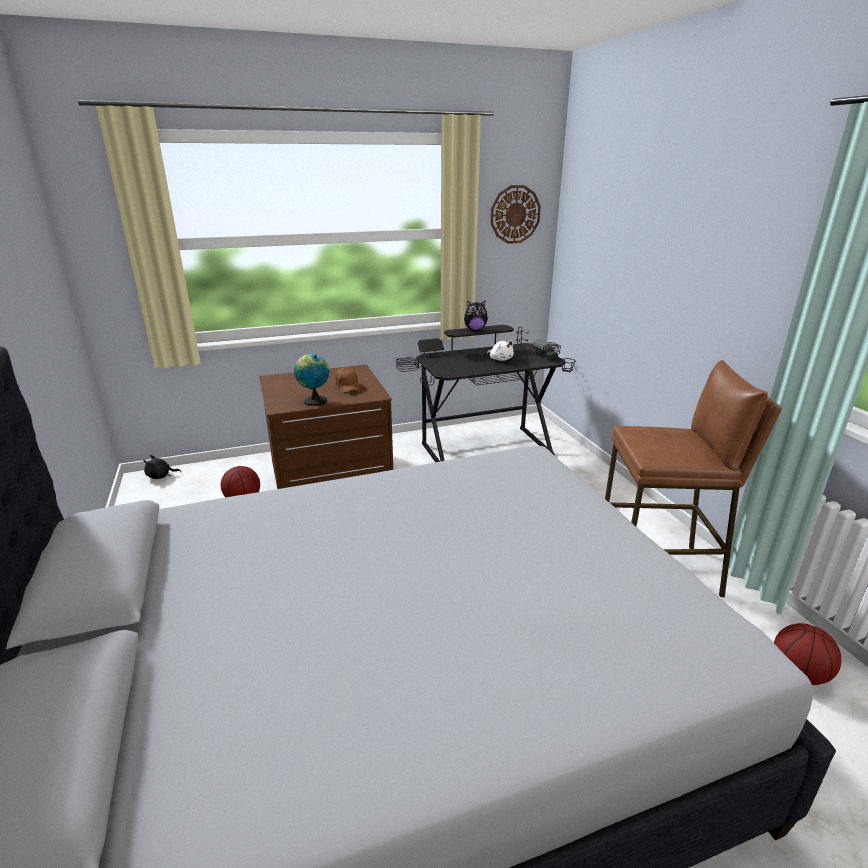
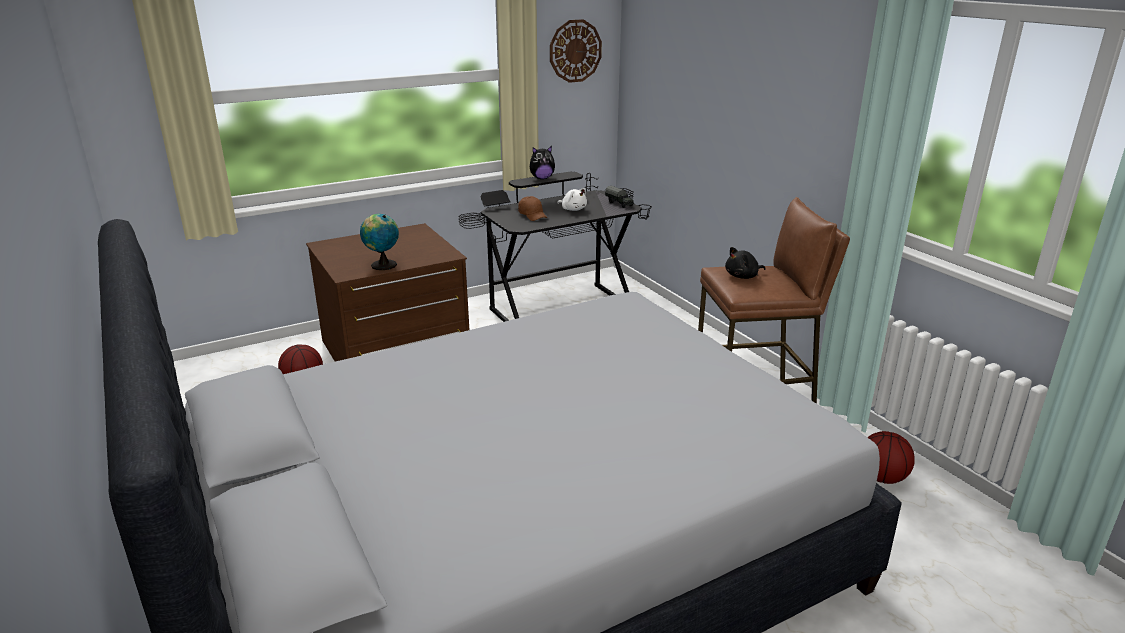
camera: 10 degrees left, 0 degrees up
black plush toy [143,455,181,479] -> black plush toy moved to [725,247,766,279]
brown cap [335,368,360,393] -> brown cap moved to [518,196,548,221]

